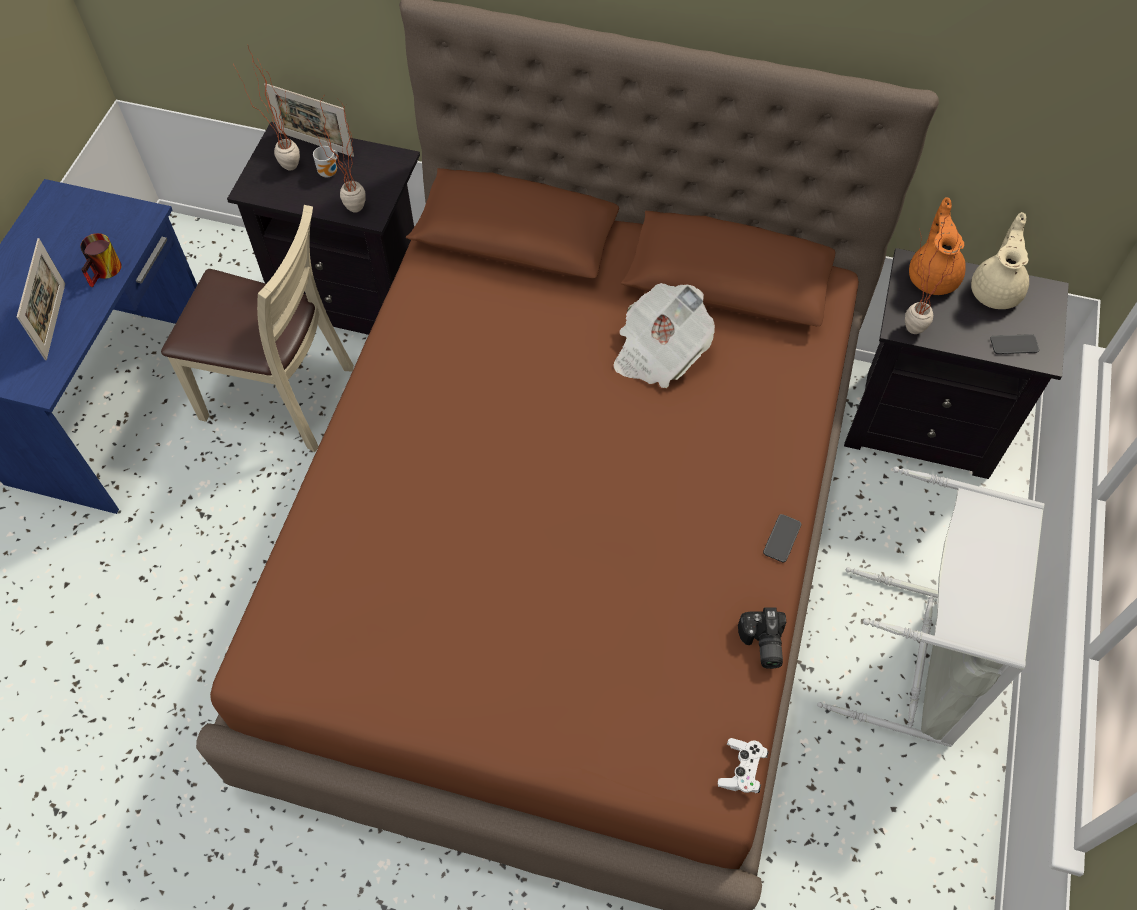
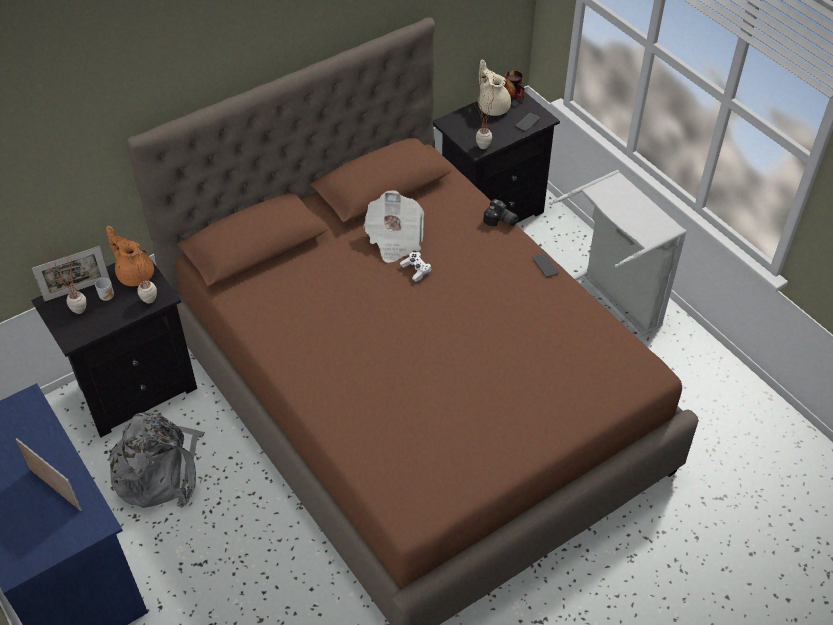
camera: 50 degrees left, 10 degrees down
mug [80,233,122,287] -> mug moved to [505,70,525,101]
beige chair [161,205,354,452] -> grey backpack [107,412,205,508]
white game controller [718,738,769,793] -> white game controller moved to [400,252,432,281]
camera [738,607,786,669] -> camera moved to [483,199,519,227]
orange teapot [909,197,966,295] -> orange teapot moved to [106,226,154,286]

